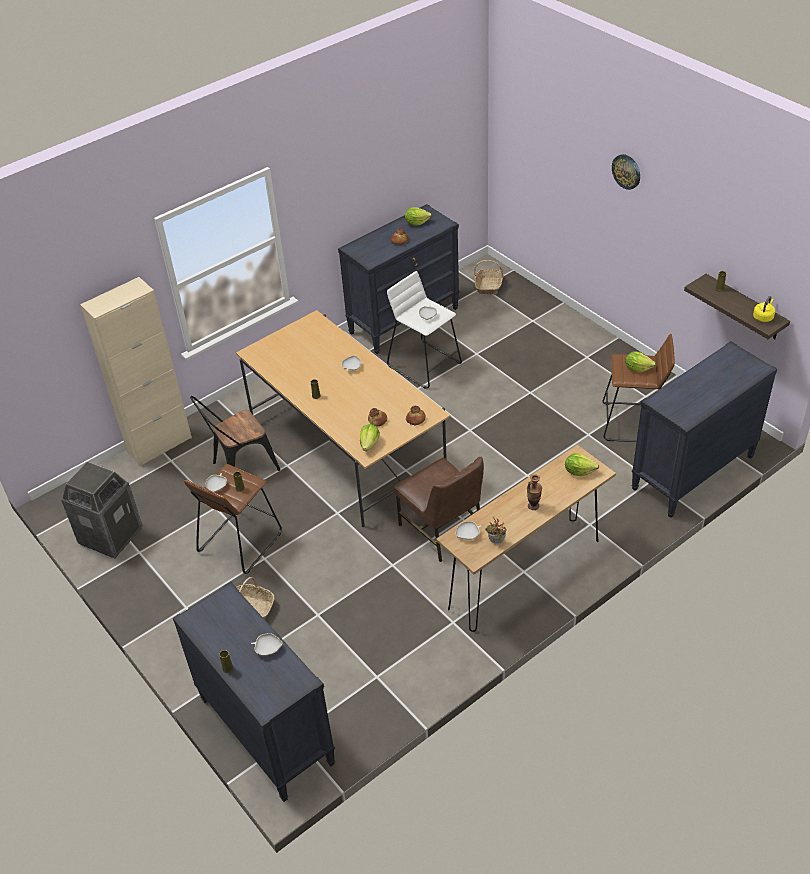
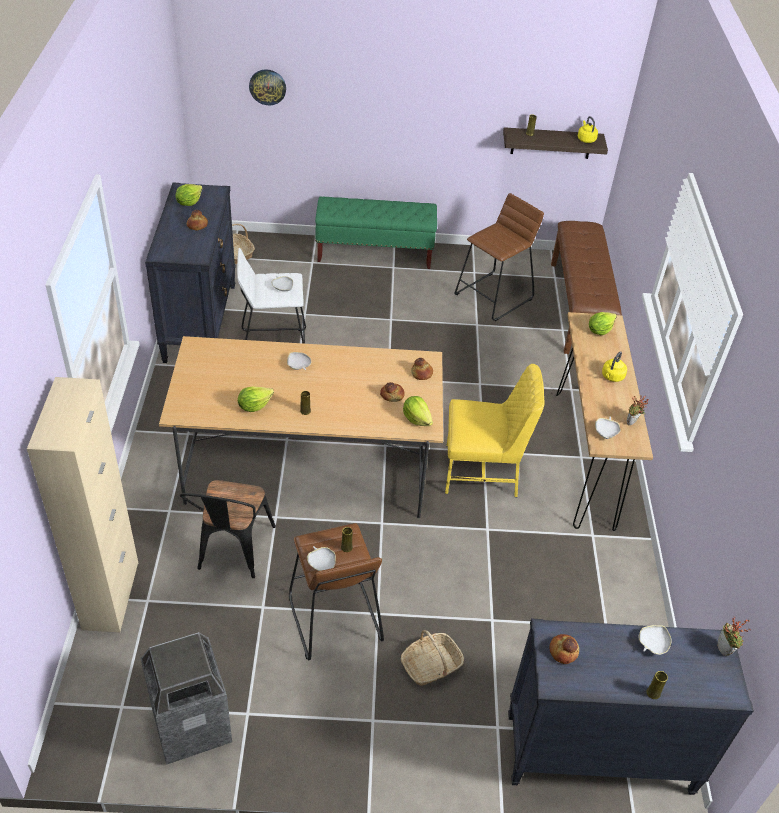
camera: 55 degrees left, 0 degrees up
brown chair [394,457,484,562] -> yellow chair [445,364,544,497]
vase [527,474,542,510] -> yellow kettle [602,351,627,382]
wall clock [612,154,640,190] -> wall clock moved to [249,69,286,105]
lettuce [625,351,656,372] -> lettuce moved to [238,386,274,412]
black dresser [631,341,777,518] -> brown bench [551,221,622,354]
none -> green bench [315,196,437,269]
none -> bread [549,634,579,664]
none -> potted plant [717,616,750,656]

